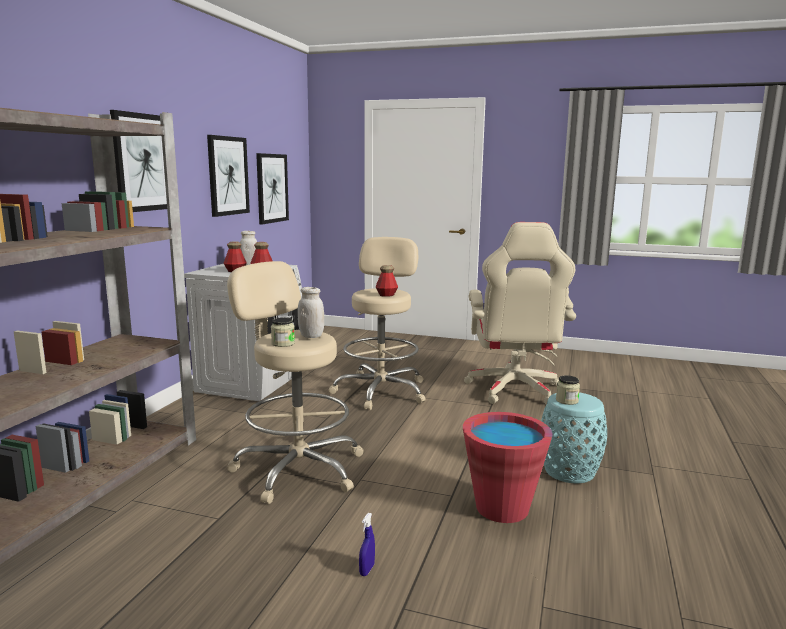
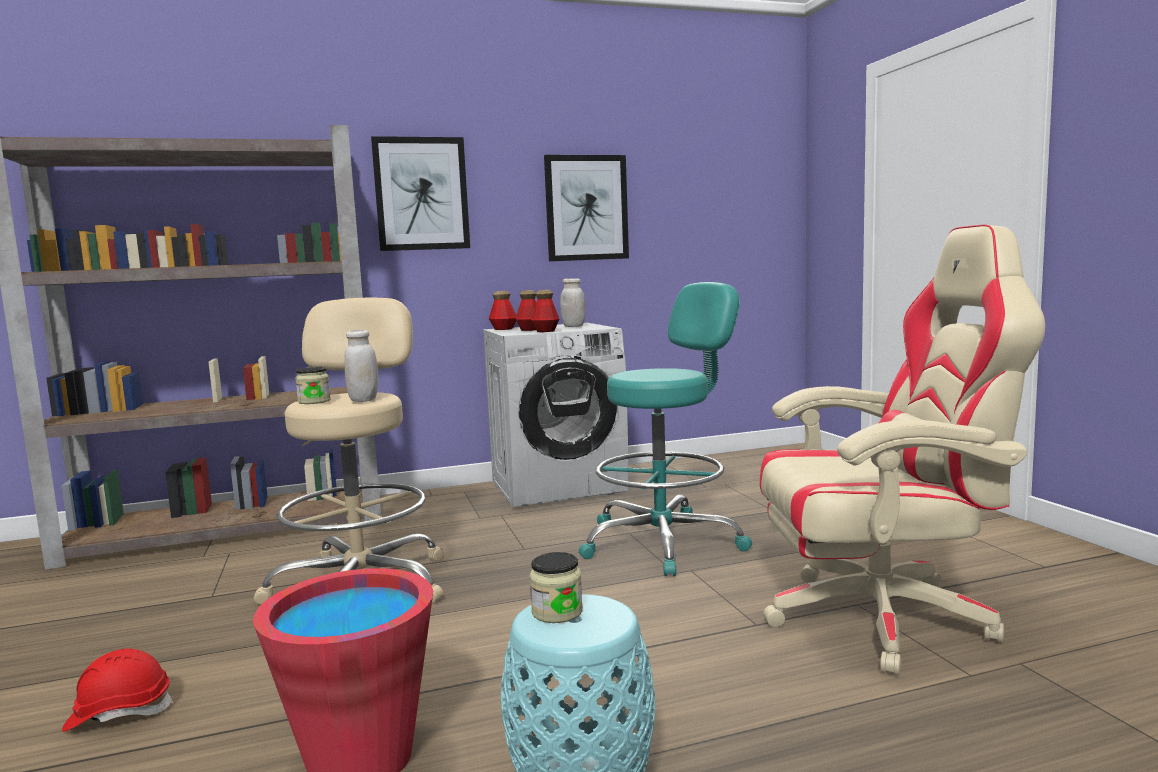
camera: 55 degrees right, 5 degrees down
picture [256,153,289,224] -> none
beige stool [329,237,426,410] -> turquoise stool [579,282,752,576]
blue spray bottle [359,513,375,576] -> red hard hat [62,648,174,732]
bottle [376,265,398,297] -> bottle moved to [489,291,516,330]
beige office chair [464,222,576,405] -> beige office chair turned 150 degrees counterclockwise [760,224,1045,676]

